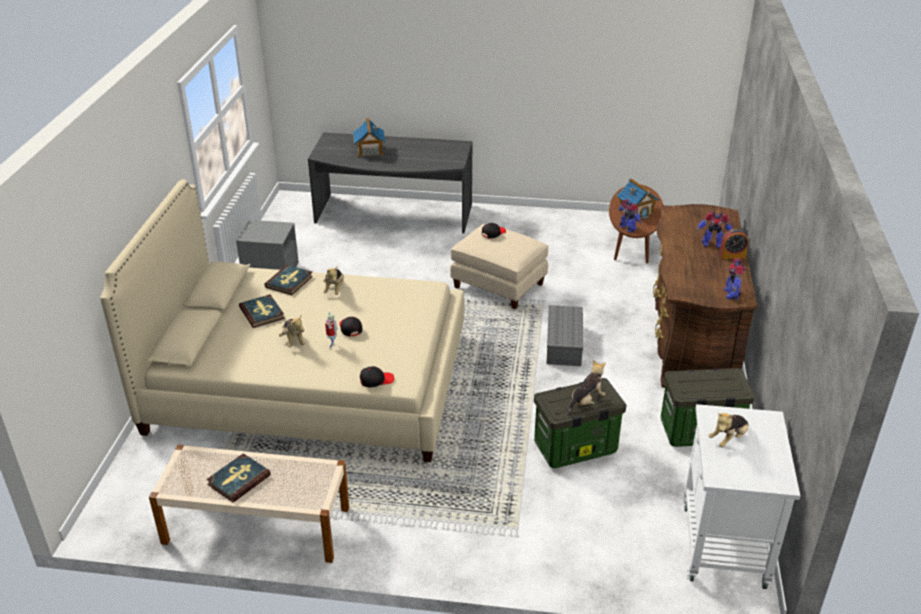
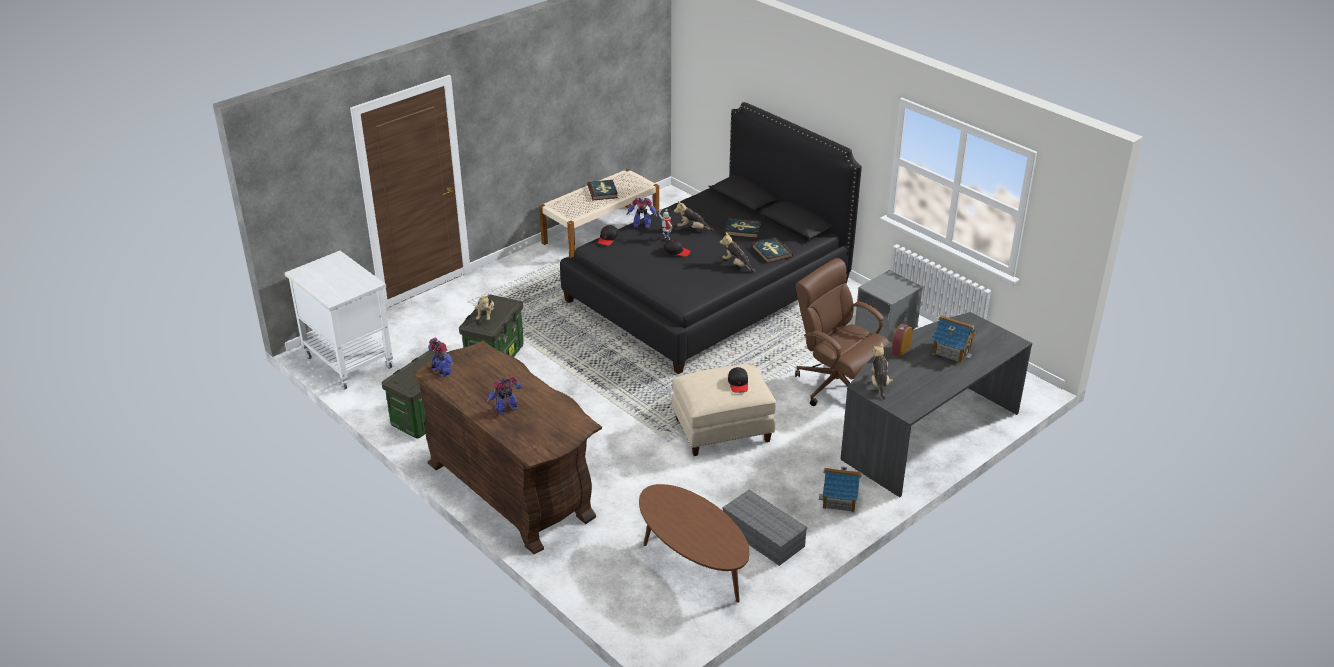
camera: 130 degrees right, 0 degrees up
beige bed [100,179,464,462] -> black bed [560,102,862,374]
grey storage box [546,305,583,366] -> grey storage box moved to [722,490,807,566]
toy house [617,178,659,219] -> toy house moved to [819,466,861,512]
toy robot [619,199,641,232] -> toy robot moved to [627,198,657,228]
plush toy [708,413,749,447] -> plush toy moved to [871,343,893,400]
alarm clock [719,229,748,259] -> alarm clock moved to [891,324,913,358]
none -> brown office chair [795,258,890,406]

